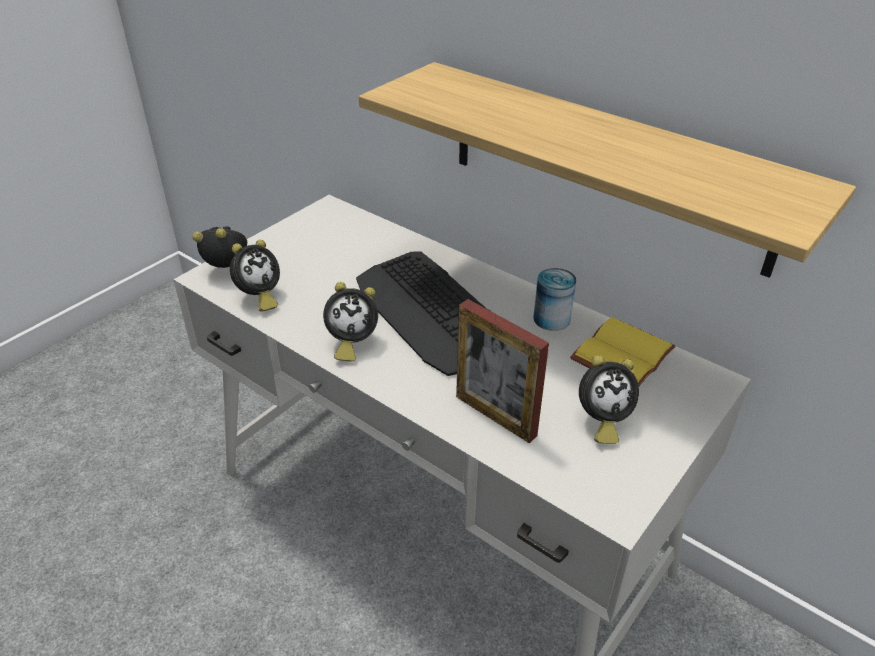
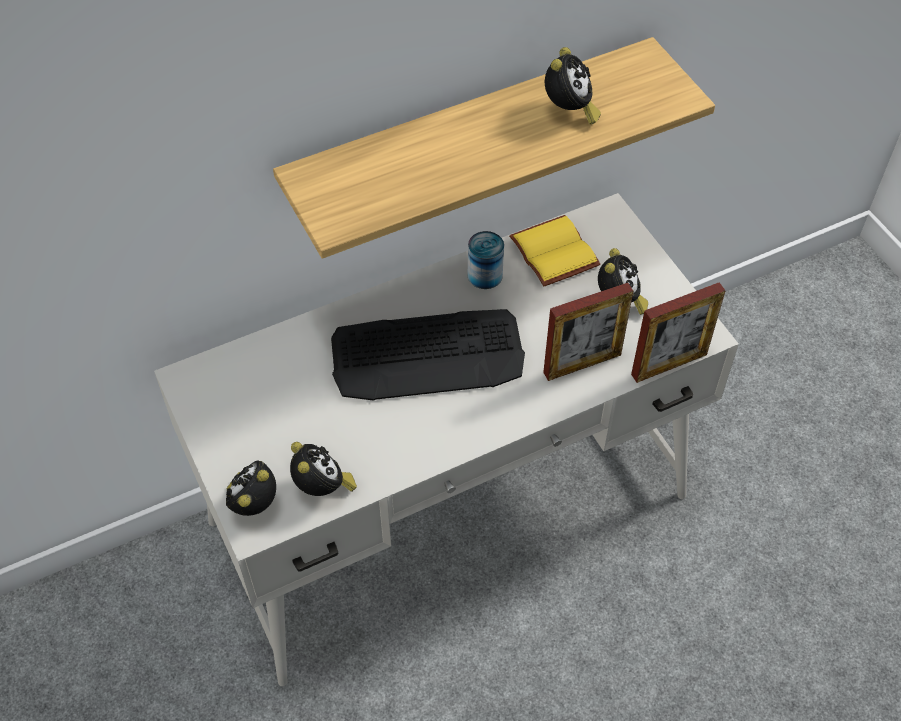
camera: 65 degrees left, 15 degrees up
alarm clock [323,282,378,362] -> alarm clock moved to [545,47,601,125]
none -> picture frame [631,282,726,383]

